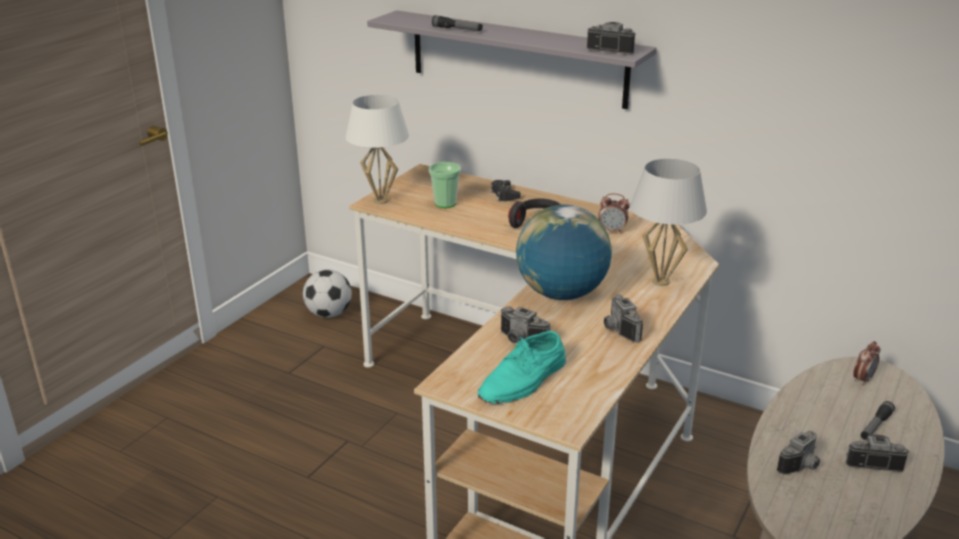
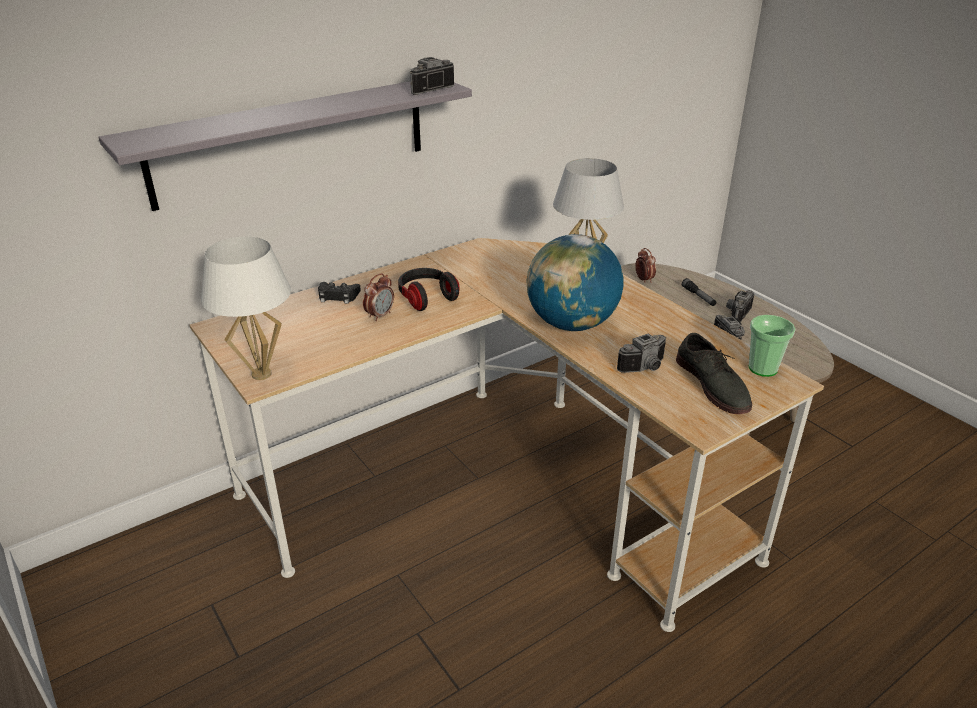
camera: 65 degrees left, 5 degrees up
football [303,269,352,318] -> none
cup [429,162,461,208] -> cup moved to [749,315,796,377]
flashlight [432,15,483,31] -> none
turquoise shoe [478,331,566,404] -> grey shoe [676,333,752,414]
alarm clock [598,193,630,234] -> alarm clock moved to [363,273,394,321]
camera [604,294,643,343] -> none

